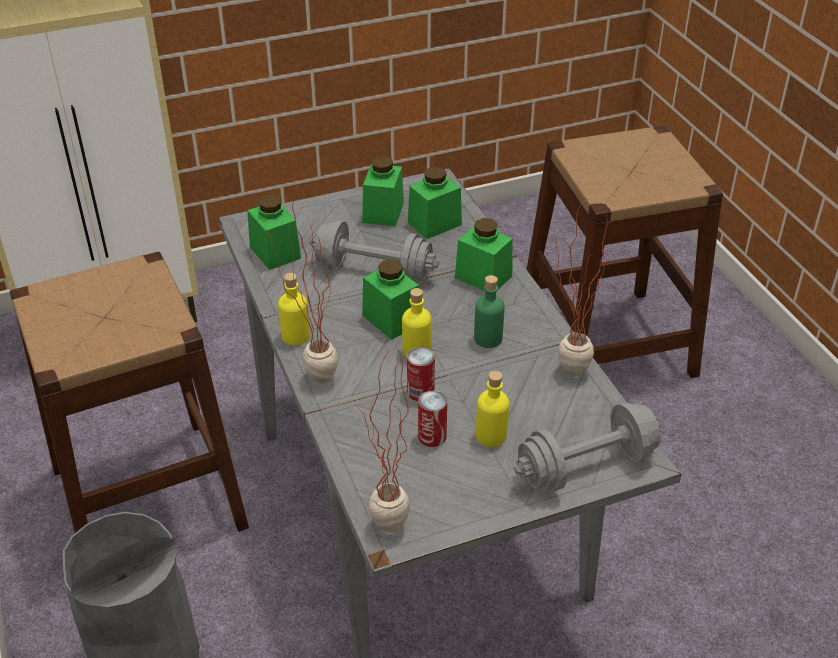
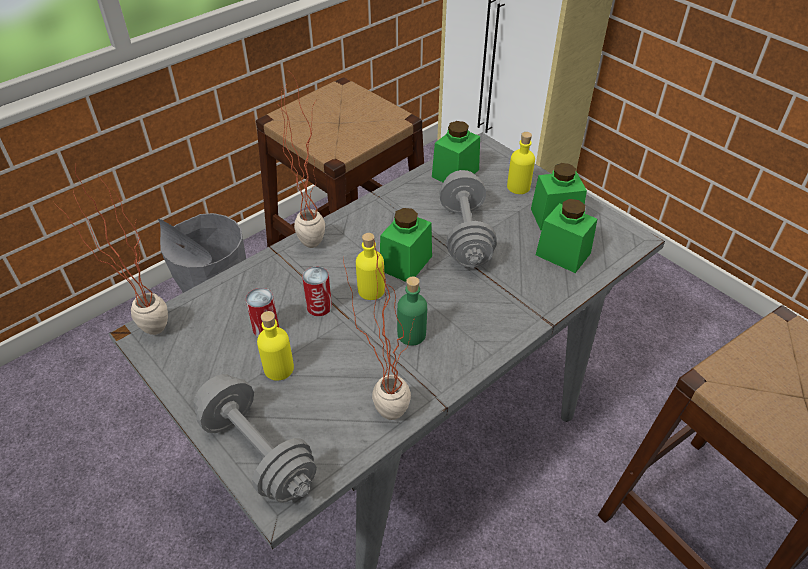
camera: 70 degrees right, 5 degrees up
yellow bottle [278,273,310,345] -> yellow bottle moved to [507,132,535,194]
green jar [455,218,513,291] -> none

